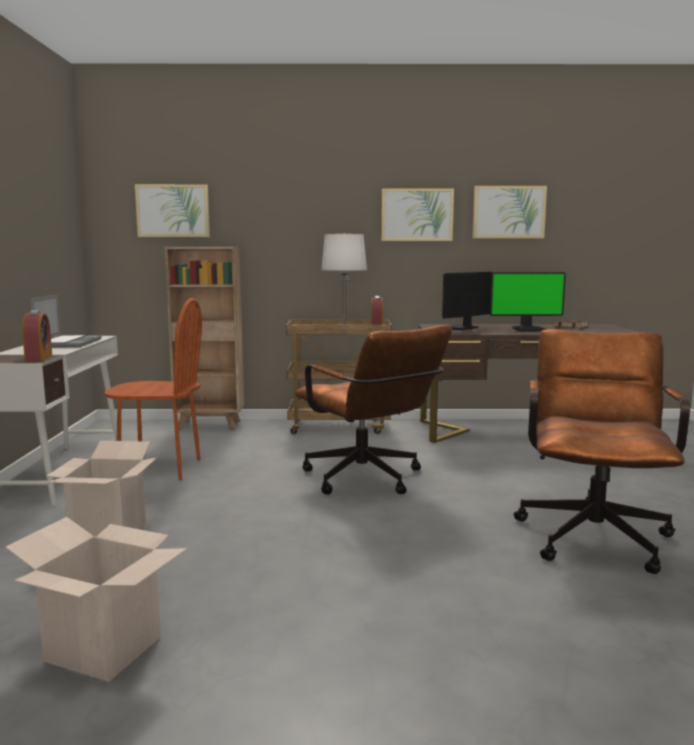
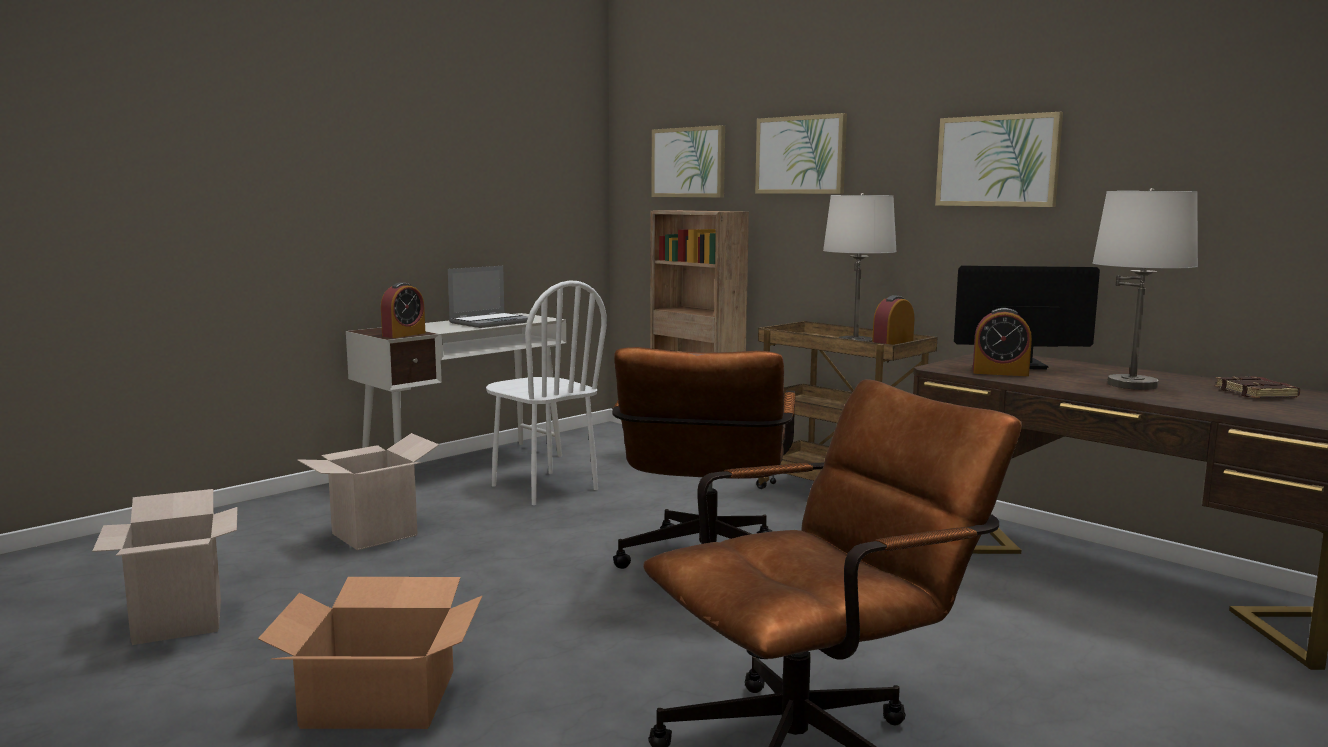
camera: 45 degrees right, 0 degrees up
brown chair [104,298,202,481] -> white chair [486,280,607,505]
picture [472,186,547,238] -> picture moved to [755,113,847,194]
monitor [490,272,566,331] -> white table lamp [1092,188,1198,390]
none -> cardboard box [258,577,482,729]
none -> alarm clock [973,308,1032,376]

